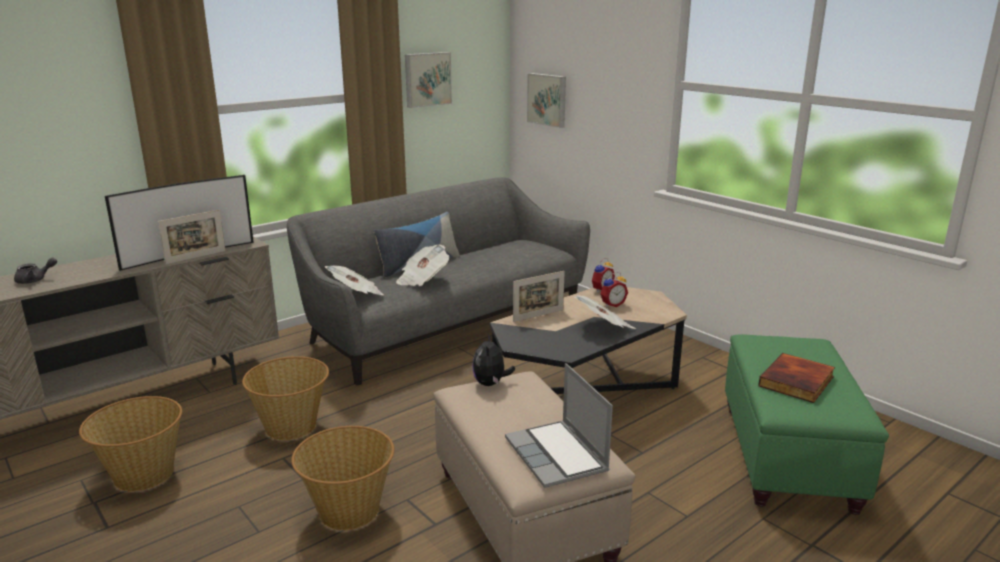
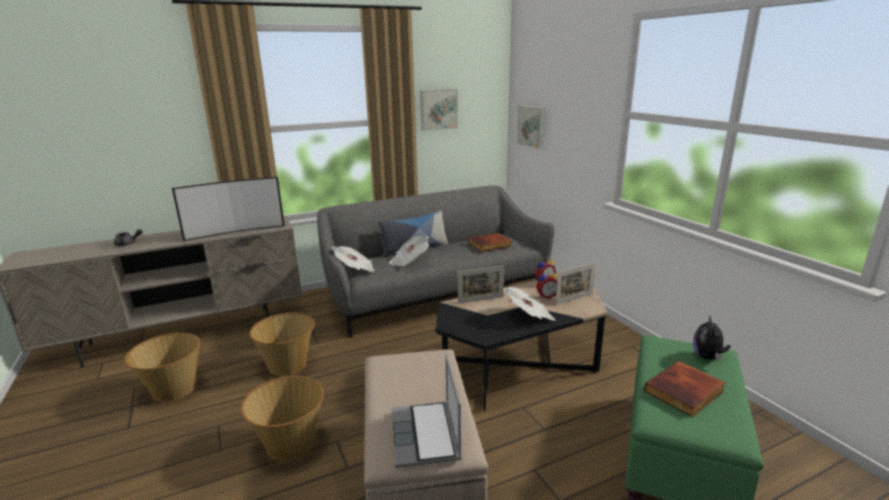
camera: 15 degrees right, 0 degrees up
picture frame [158,210,226,264] -> picture frame moved to [555,263,596,305]
plush toy [472,334,515,386] -> plush toy moved to [693,315,731,360]
none -> book [468,233,512,252]

